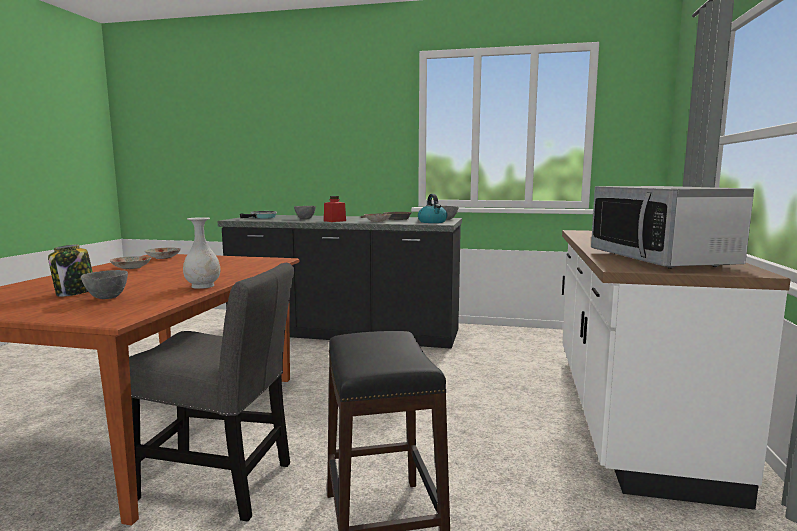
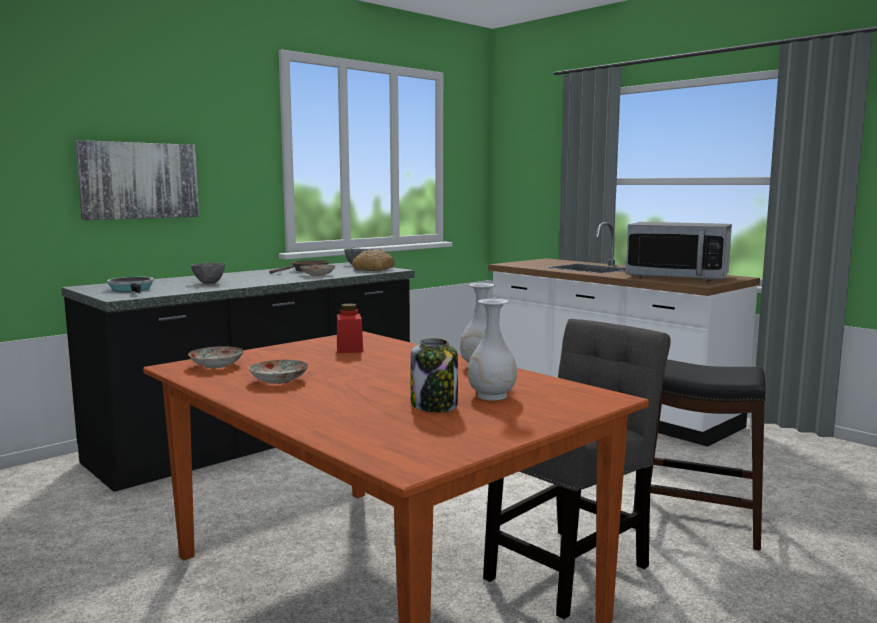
camera: 55 degrees left, 0 degrees up
grey bowl [81,270,128,299] -> white vase [468,299,517,401]
red jar [324,196,346,222] -> red jar moved to [337,304,363,353]
kettle [418,194,447,223] -> bread [352,249,395,271]
none -> picture [75,140,199,220]

